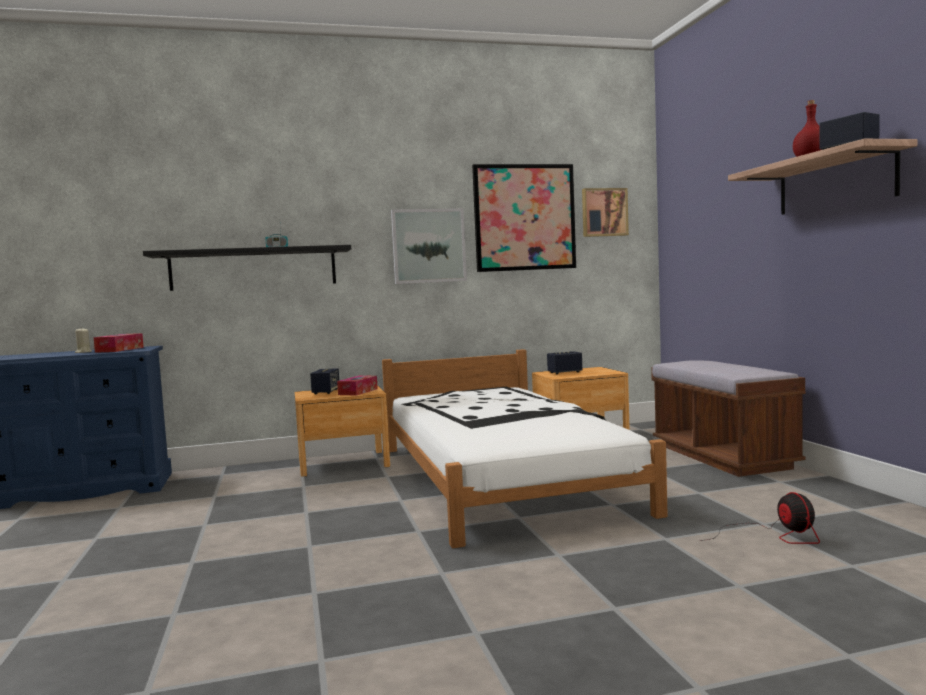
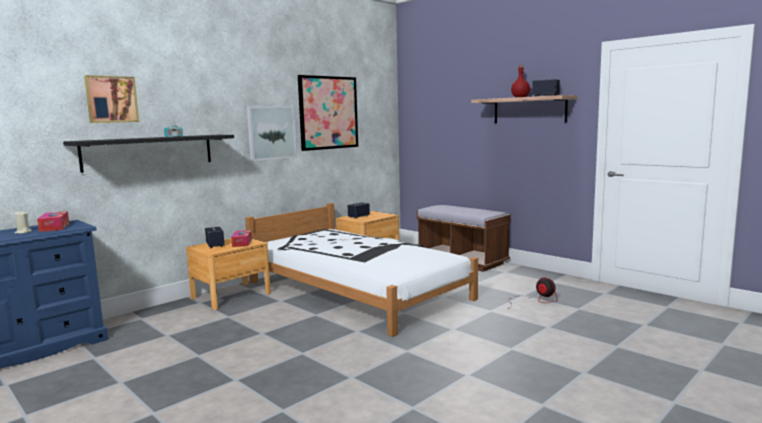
camera: 30 degrees left, 5 degrees up
picture [582,188,629,237] -> picture moved to [84,75,139,123]

